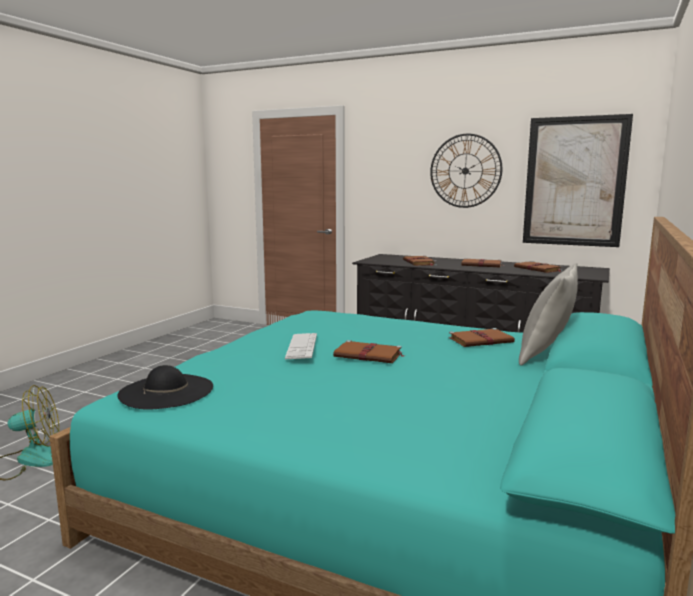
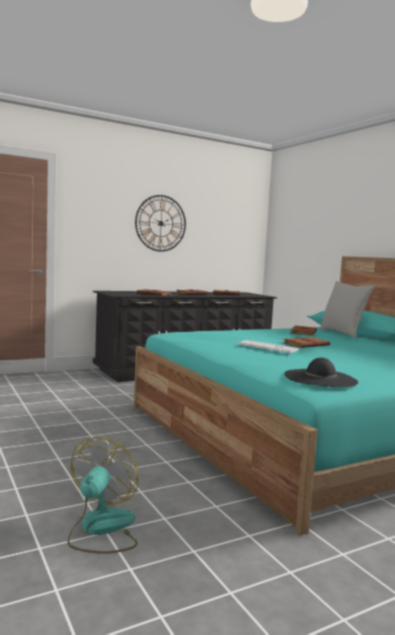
camera: 55 degrees left, 5 degrees down
picture [523,114,633,247] -> none

